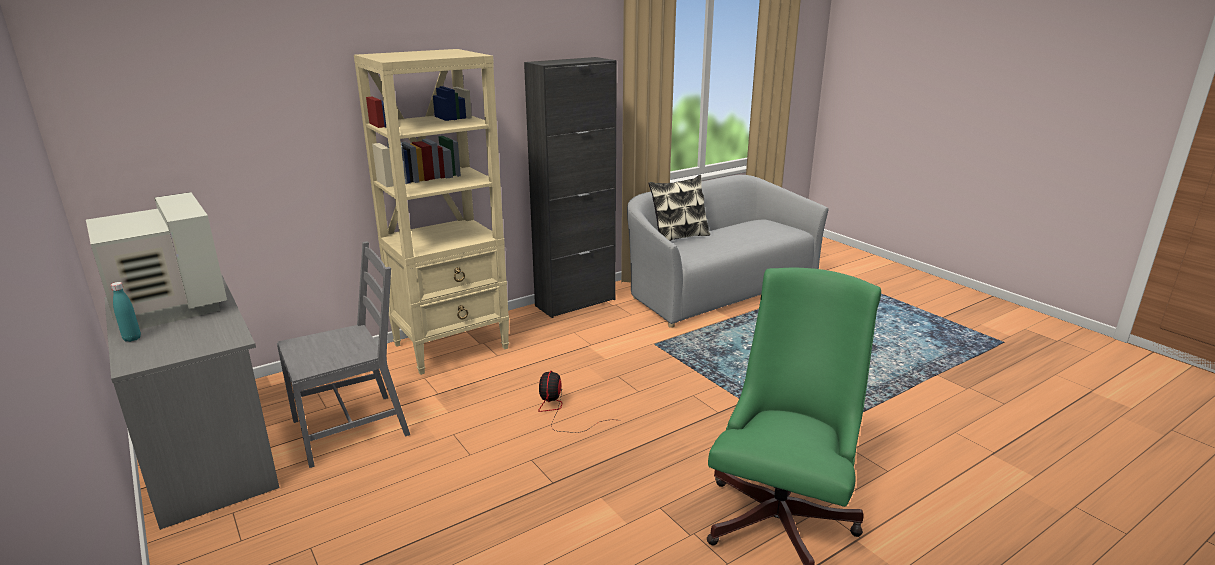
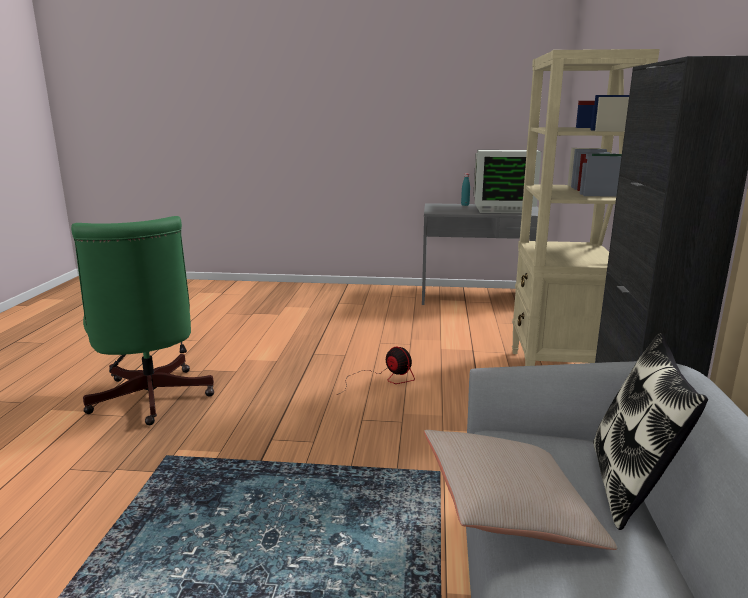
camera: 130 degrees right, 5 degrees down
grey chair [277,241,410,468] -> none
none -> beige pillow [424,430,617,550]

